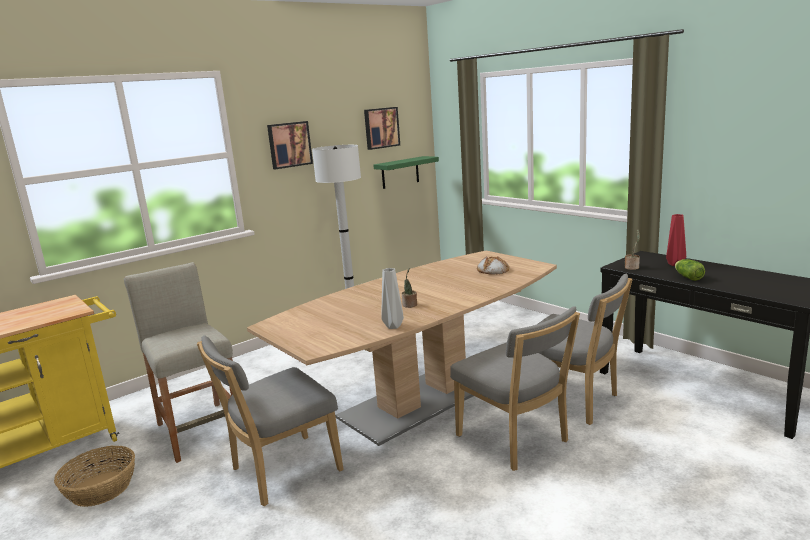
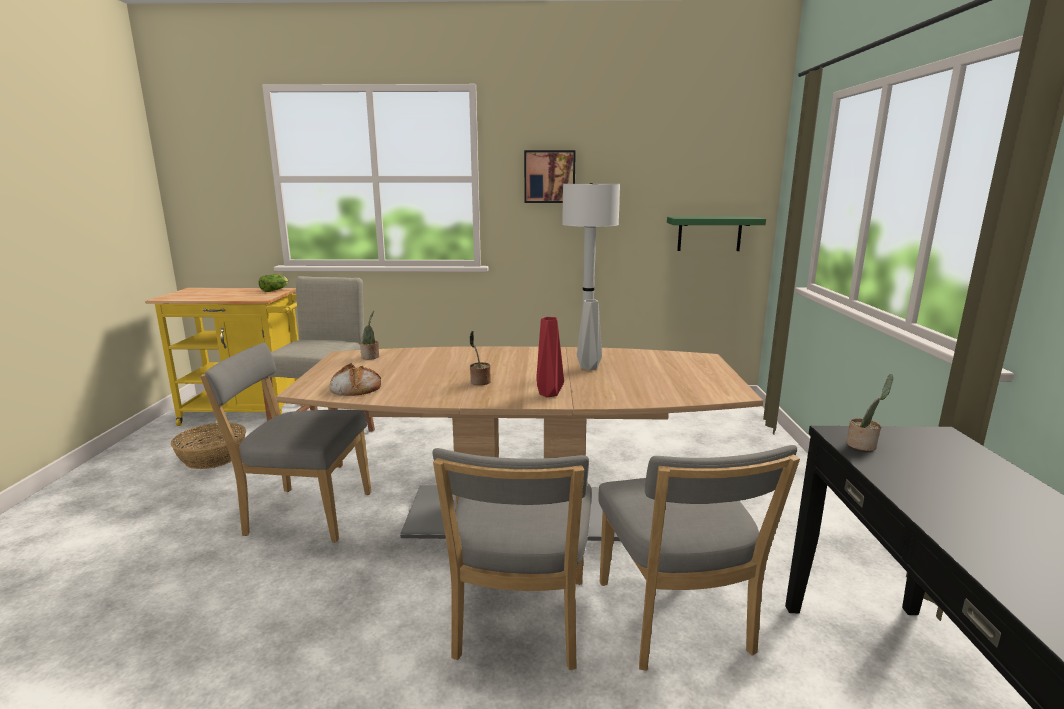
camera: 40 degrees right, 0 degrees up
picture [364,107,400,150] -> none
grey vase [381,268,404,329] -> grey vase moved to [577,299,602,370]
bread [477,256,509,275] -> bread moved to [329,363,381,396]
red vase [666,214,686,266] -> red vase moved to [536,317,564,397]
lettuce [675,259,705,281] -> lettuce moved to [258,274,289,292]
none -> potted plant [360,311,379,360]

